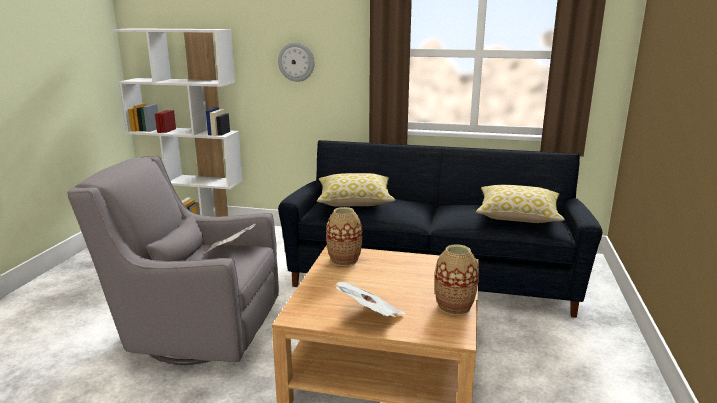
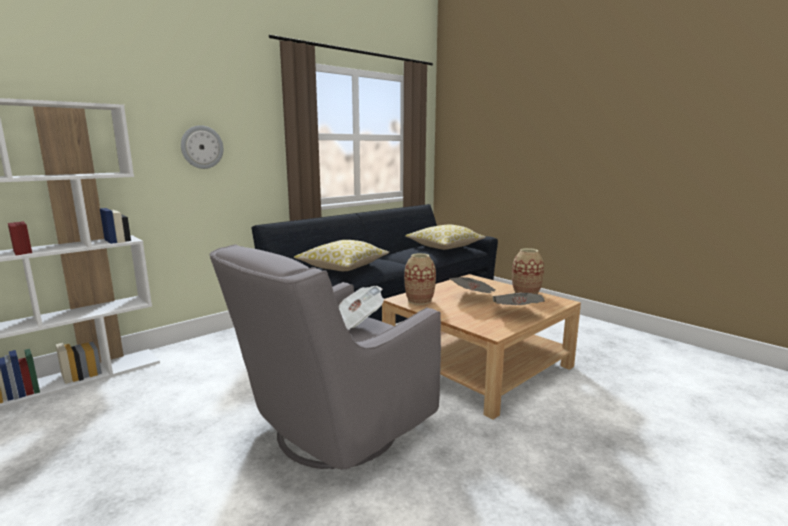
camera: 55 degrees left, 5 degrees down
none -> newspaper [449,277,496,293]

